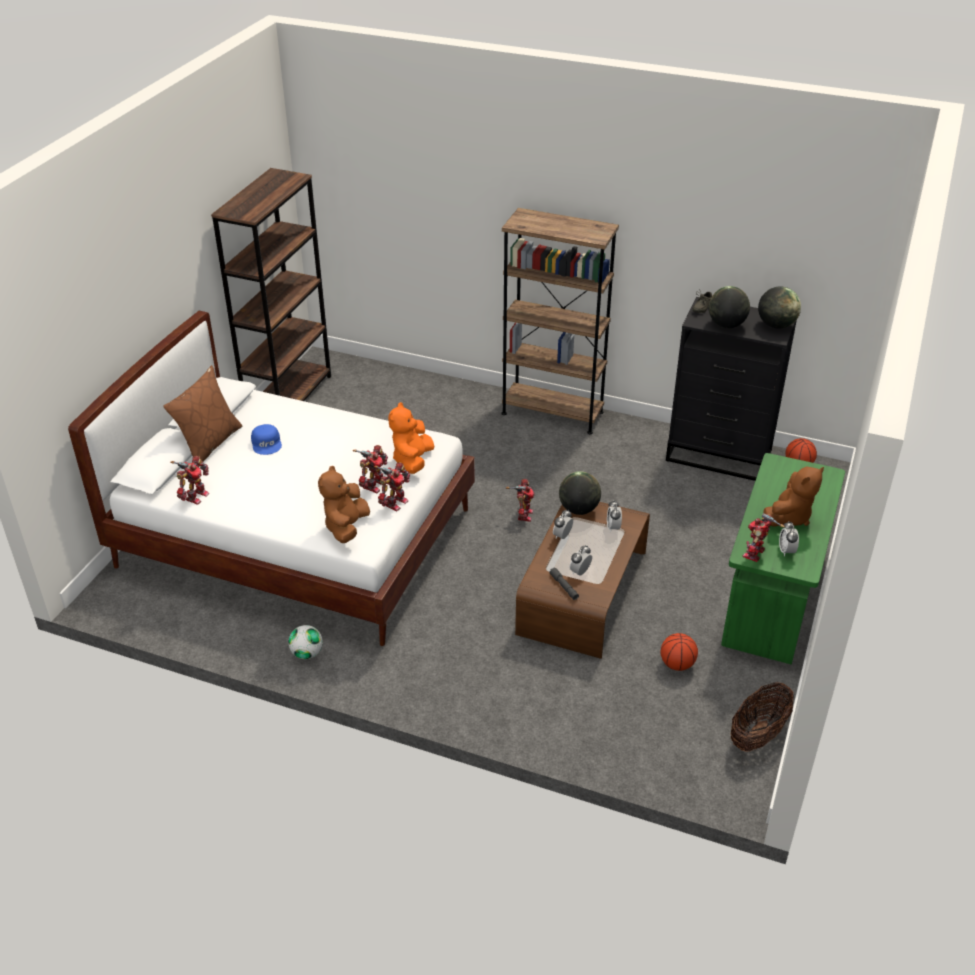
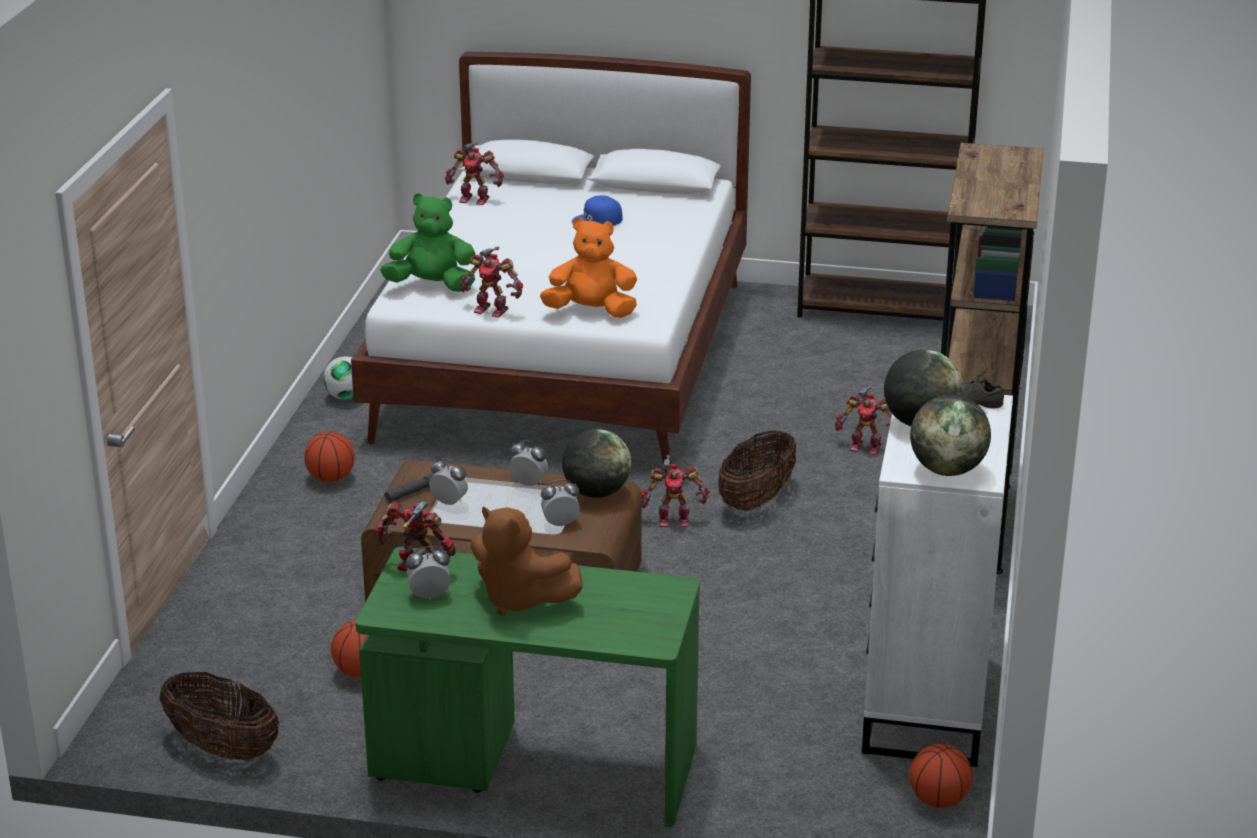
camera: 80 degrees right, 10 degrees down
brown pillow [163,365,242,467] -> none
brown plush toy [318,466,370,543] -> green plush toy [380,193,476,292]
toy robot [353,445,388,493] -> toy robot moved to [835,385,892,455]
black dresser [666,297,797,481] -> white dresser [862,395,1013,767]
none -> basketball [304,431,355,482]
none -> basket [718,430,796,511]

